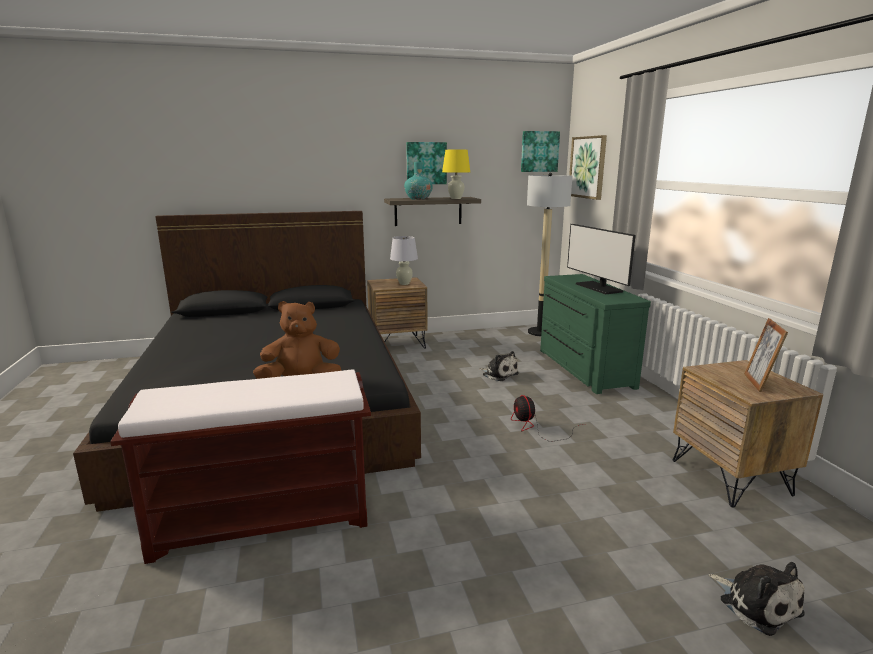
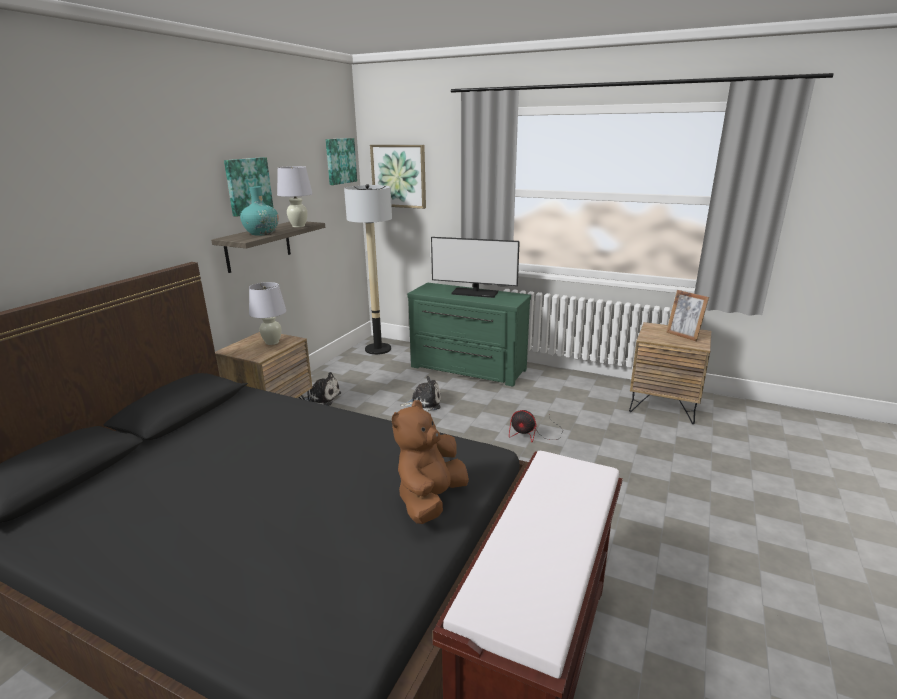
camera: 50 degrees left, 5 degrees up
yellow table lamp [442,150,470,199] -> white table lamp [277,166,313,227]
plush toy [709,562,805,636] -> plush toy moved to [300,372,341,406]

